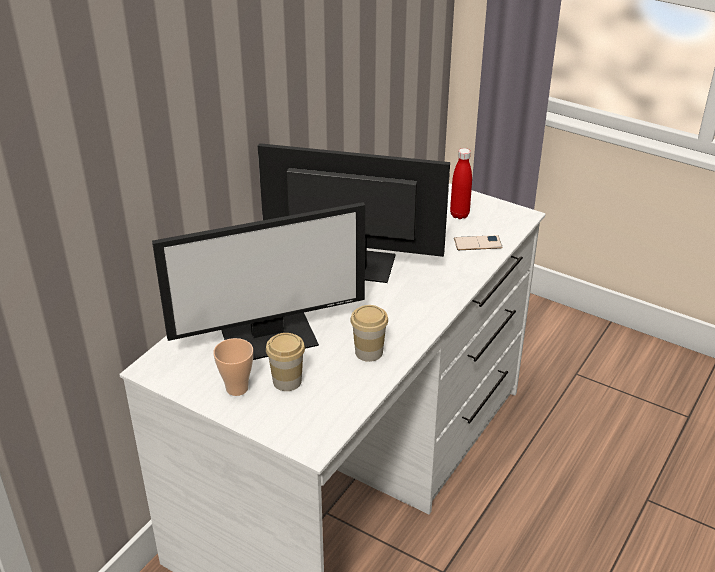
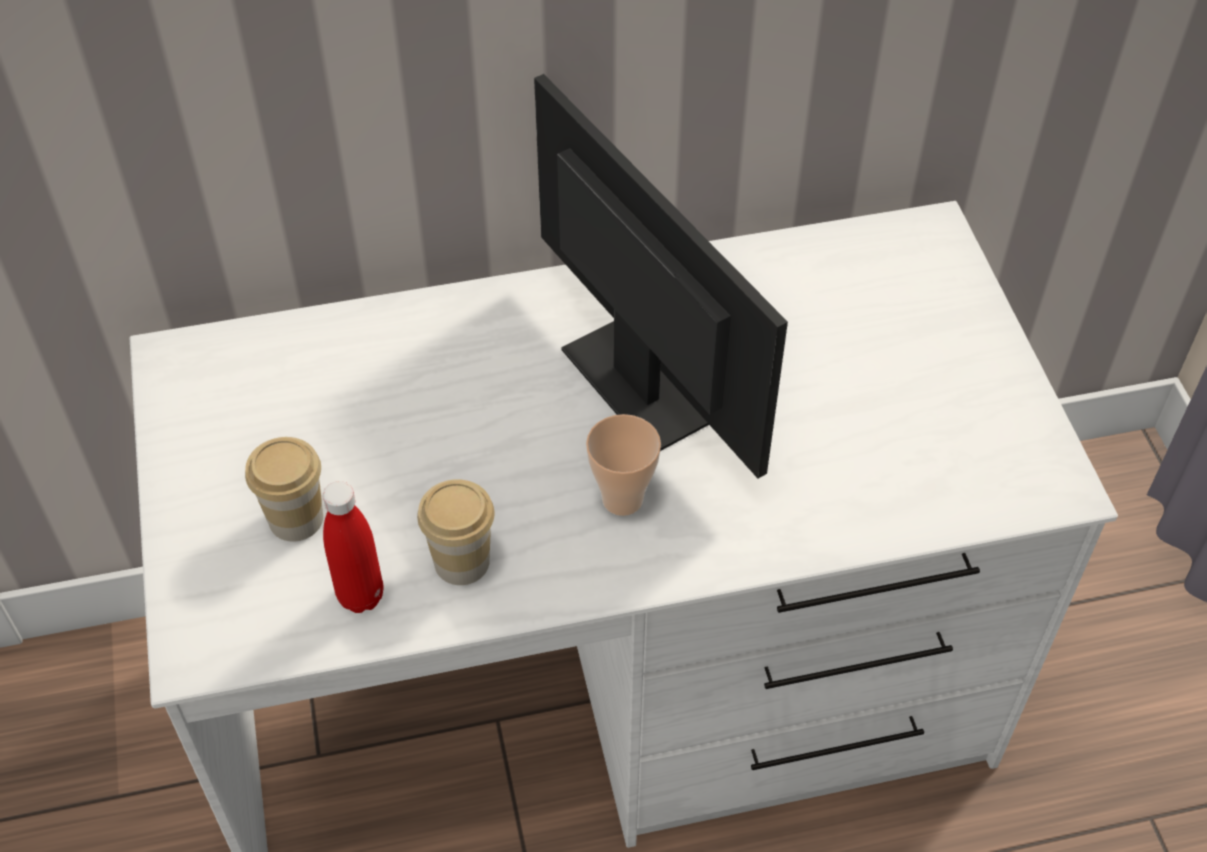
camera: 45 degrees right, 15 degrees up
monitor [152,202,365,360] -> none
cup [213,338,253,396] -> cup moved to [586,414,661,516]
red bottle [450,148,472,219] -> red bottle moved to [323,481,384,613]
phone [454,235,503,250] -> none

